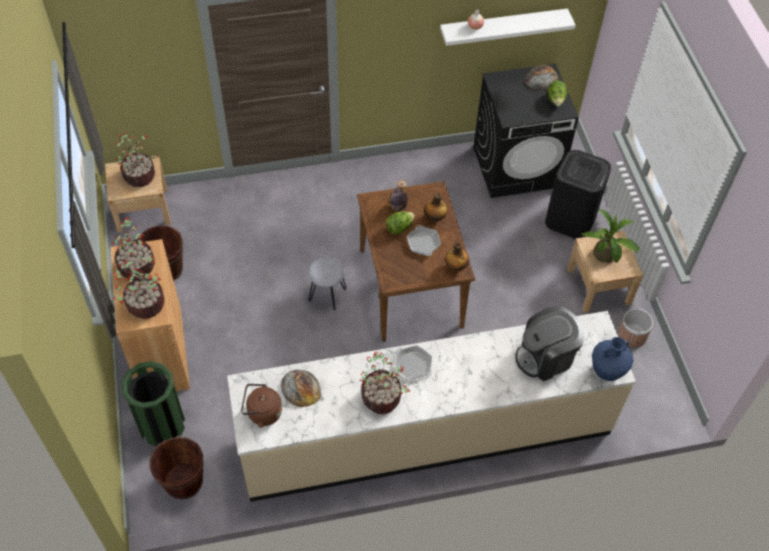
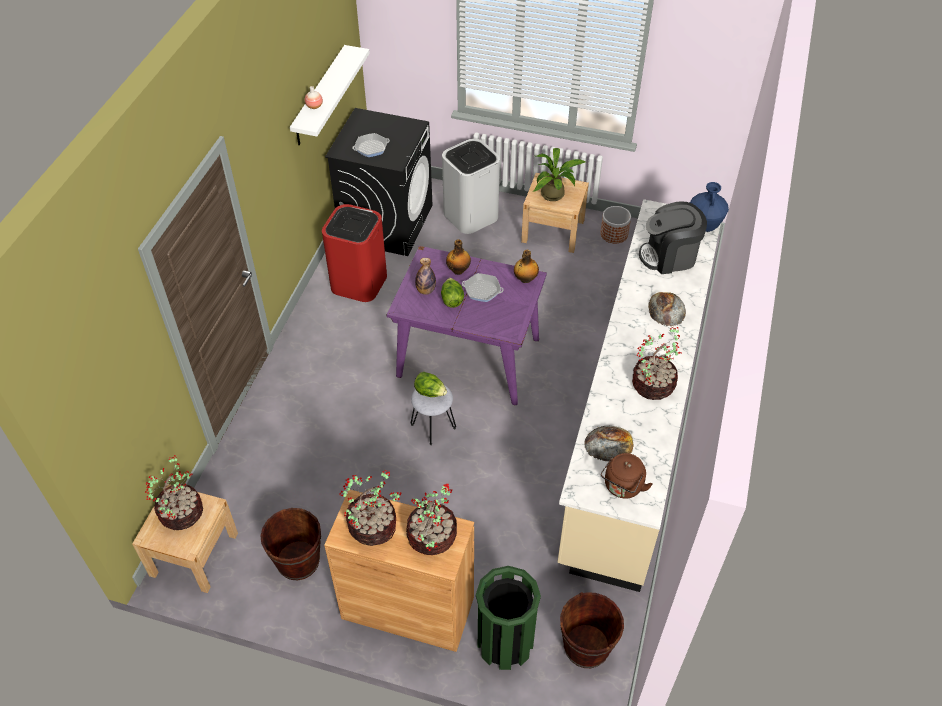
camera: 60 degrees left, 5 degrees down
brown dining table [357,181,475,342] -> purple dining table [387,246,547,405]
frying pan [395,346,432,379] -> frying pan moved to [352,133,390,157]
coffee machine [515,306,584,381] -> coffee machine turned 75 degrees clockwise [639,202,707,274]
bread [525,65,559,90] -> bread moved to [648,292,686,326]
black trash can [545,150,611,239] -> white trash can [442,139,500,234]
lettuce [547,80,567,106] -> lettuce moved to [414,372,447,397]
none -> red trash can [322,204,387,302]

